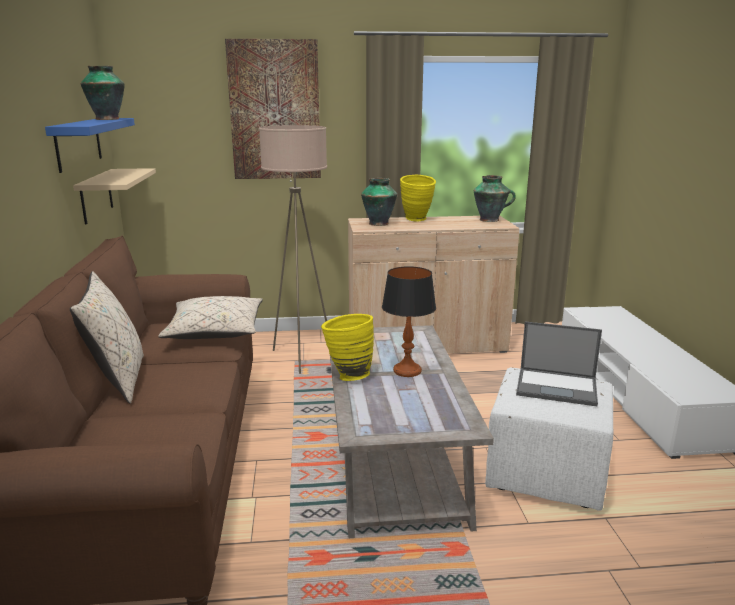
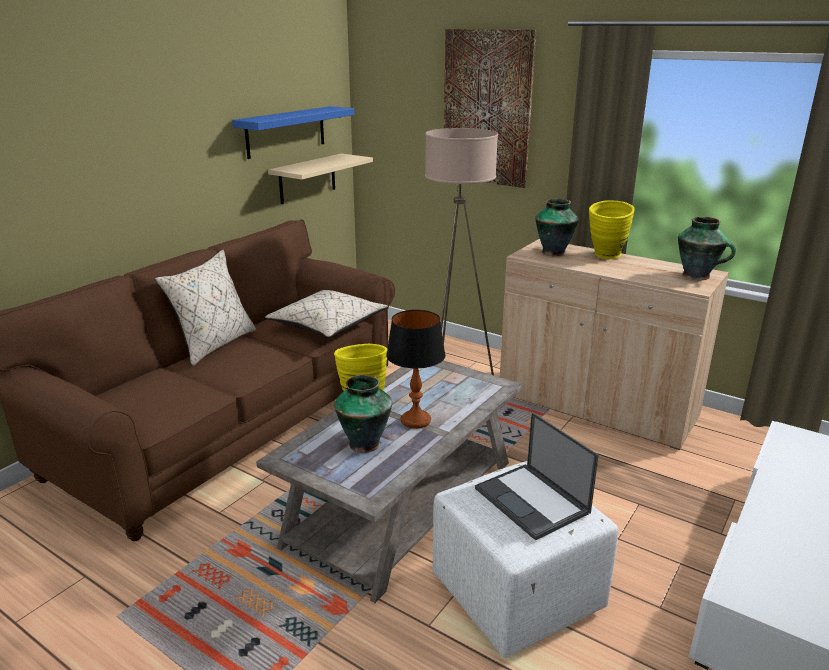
camera: 40 degrees right, 5 degrees up
vase [80,66,125,120] -> vase moved to [334,375,392,453]

